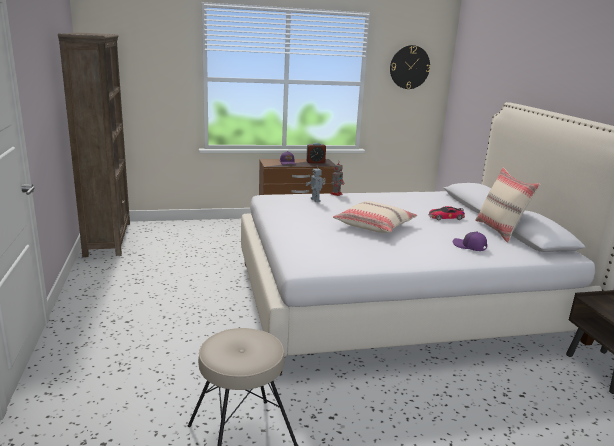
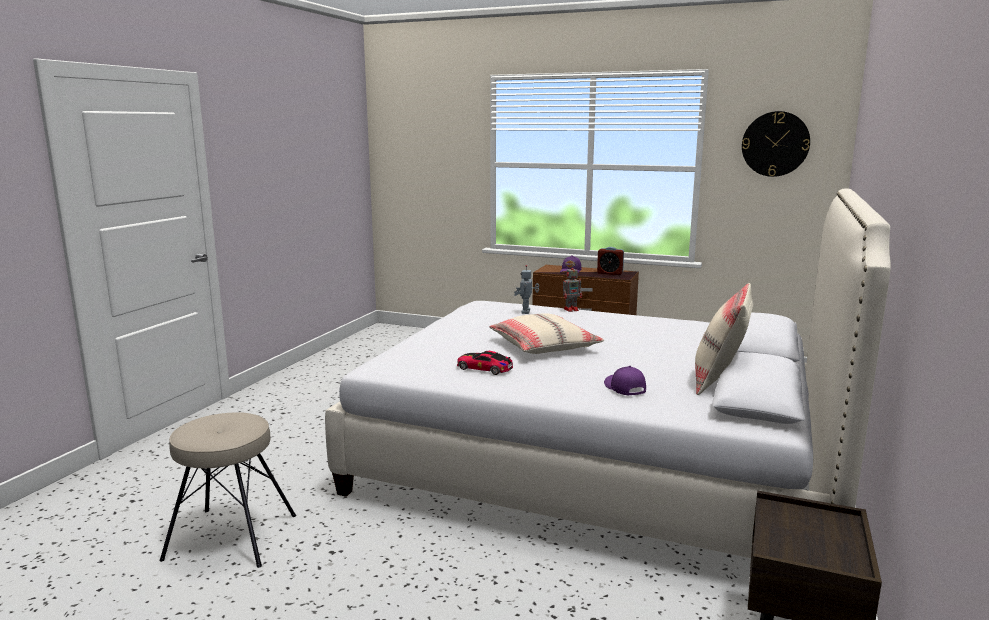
camera: 35 degrees right, 5 degrees down
brown bookcase [58,32,130,257] -> none
toy car [429,206,465,220] -> toy car moved to [457,351,513,375]

